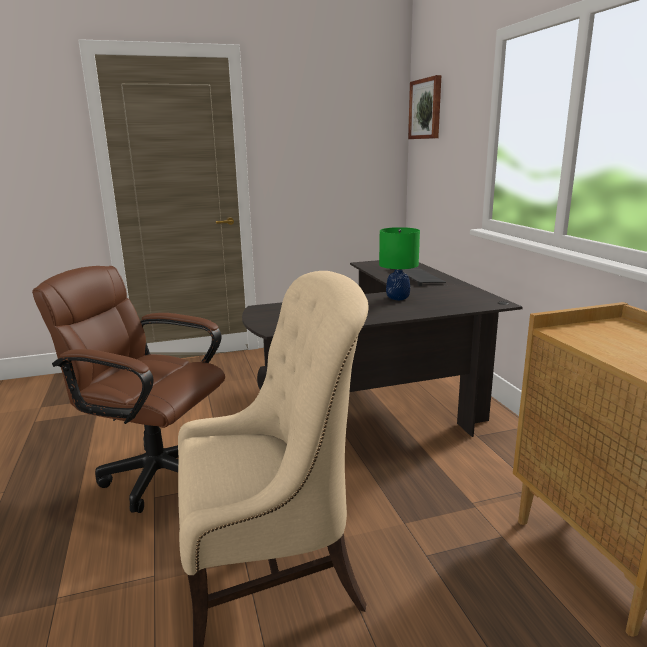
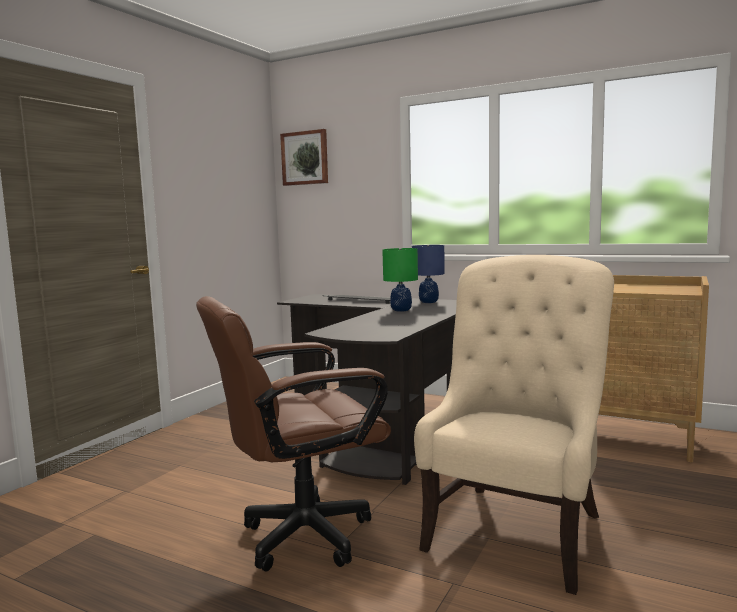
camera: 45 degrees left, 10 degrees down
none -> blue table lamp [412,245,445,303]

